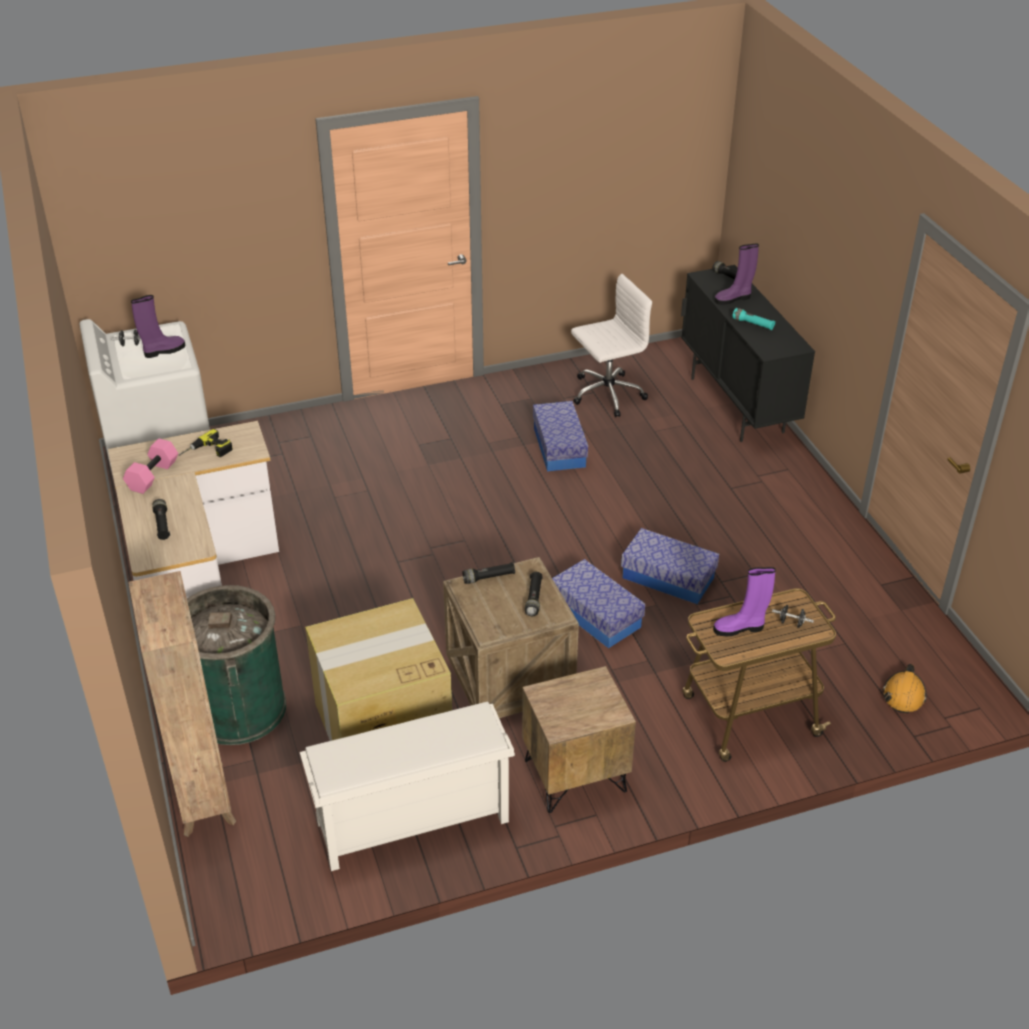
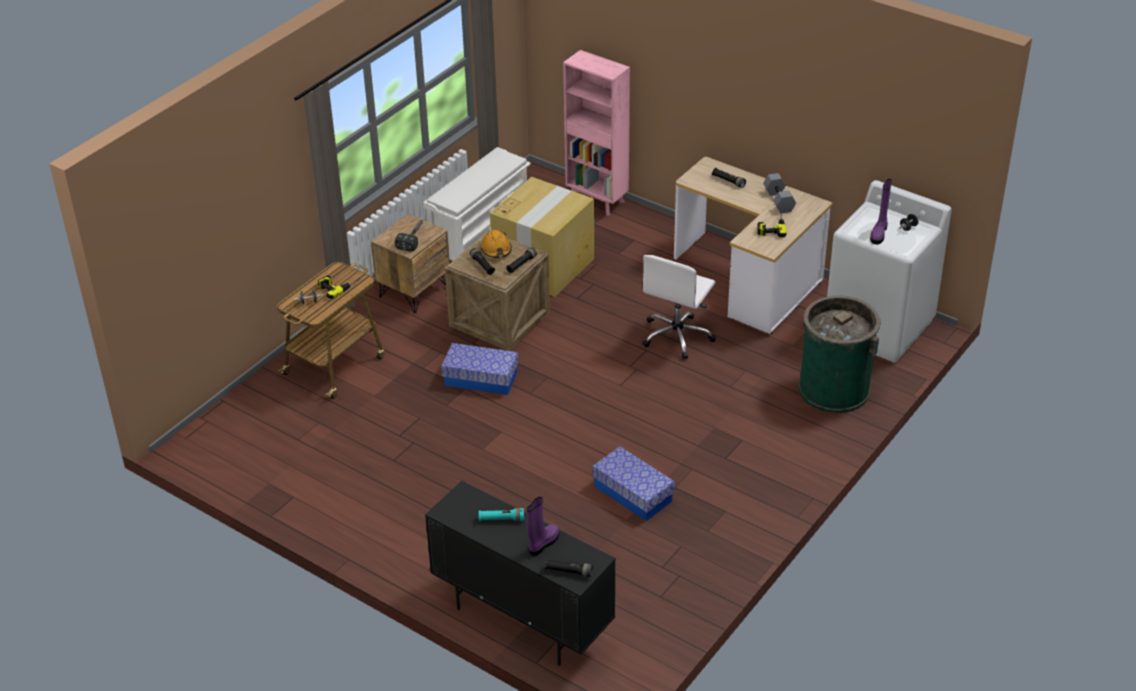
camera: 145 degrees right, 0 degrees up
pink dumbbell [123,438,178,494] -> grey dumbbell [763,173,796,213]
brown bookcase [129,571,236,837] -> pink bookcase [563,50,630,216]
green trash can [187,585,286,745] -> green trash can moved to [799,296,881,413]
white office chair [571,274,652,417] -> white office chair moved to [642,255,716,359]
storage box [621,528,719,604] -> none
purple boot [713,567,776,636] -> power drill [318,275,361,299]
orange hard hat [882,664,926,713] -> orange hard hat moved to [480,230,512,258]
none -> hammer [395,220,423,252]

